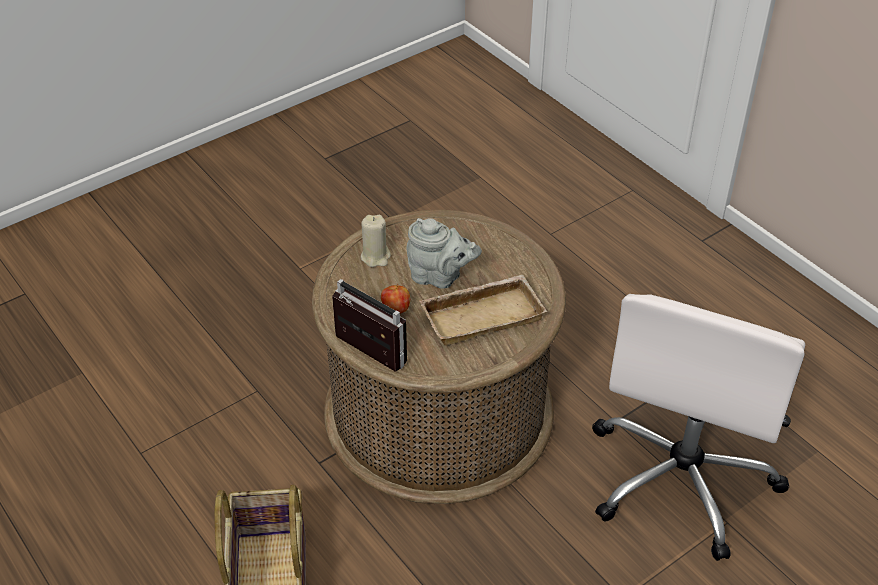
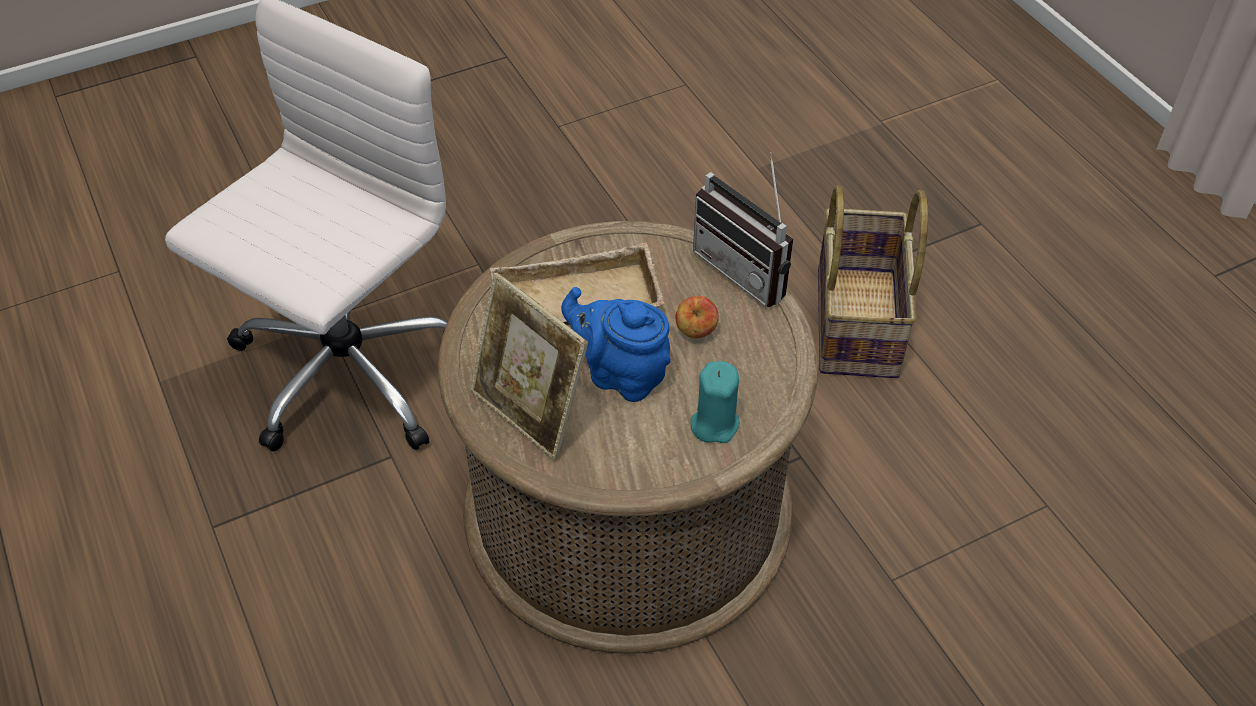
camera: 170 degrees left, 5 degrees up
beige candle [361,215,391,267] -> turquoise candle [691,361,740,443]
grey teapot [406,218,482,289] -> blue teapot [561,287,671,402]
none -> picture frame [470,273,588,460]

